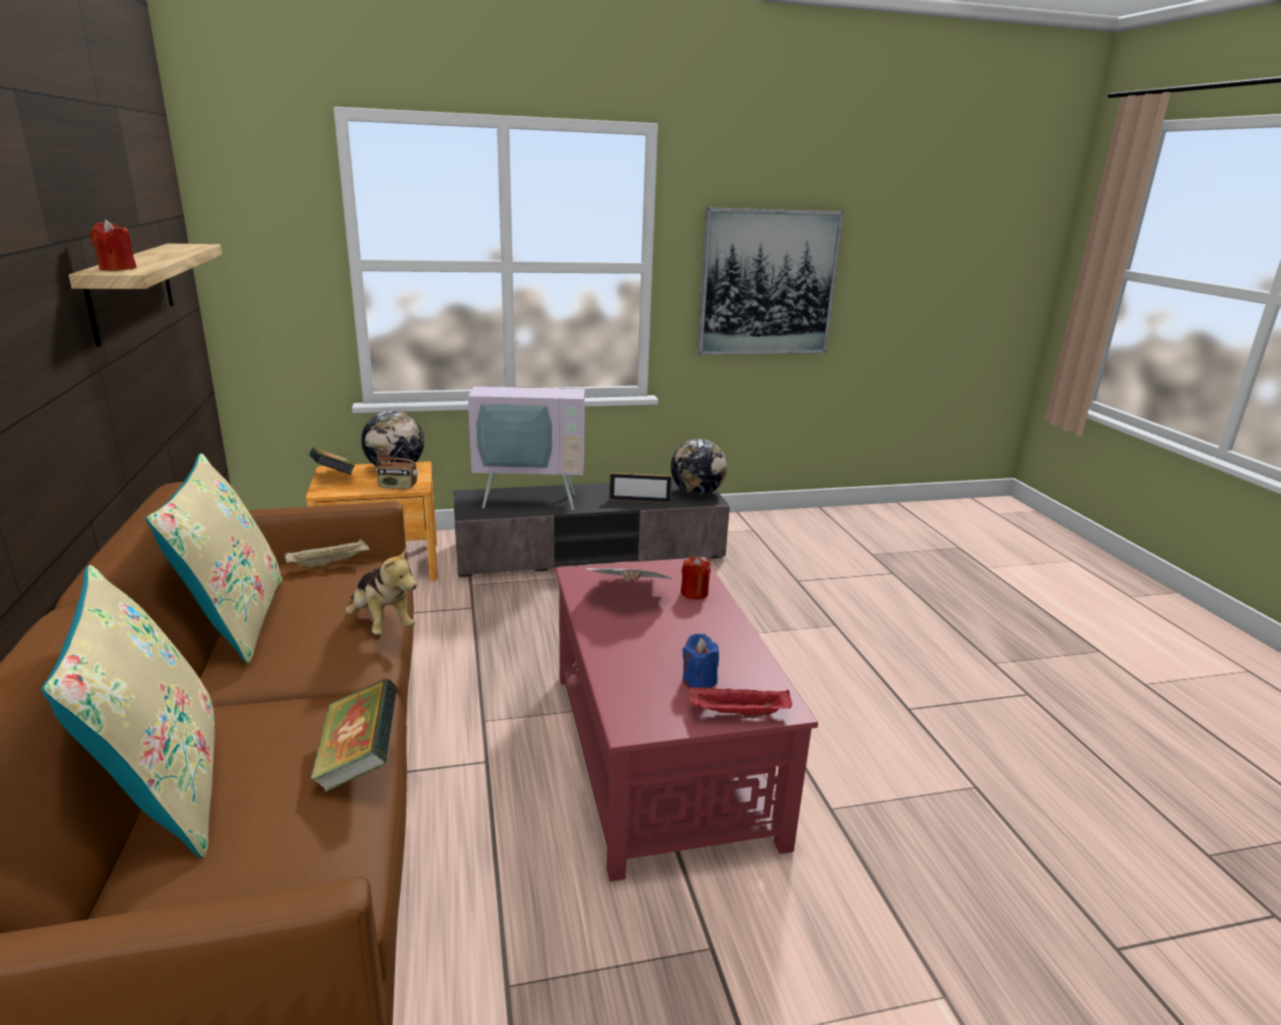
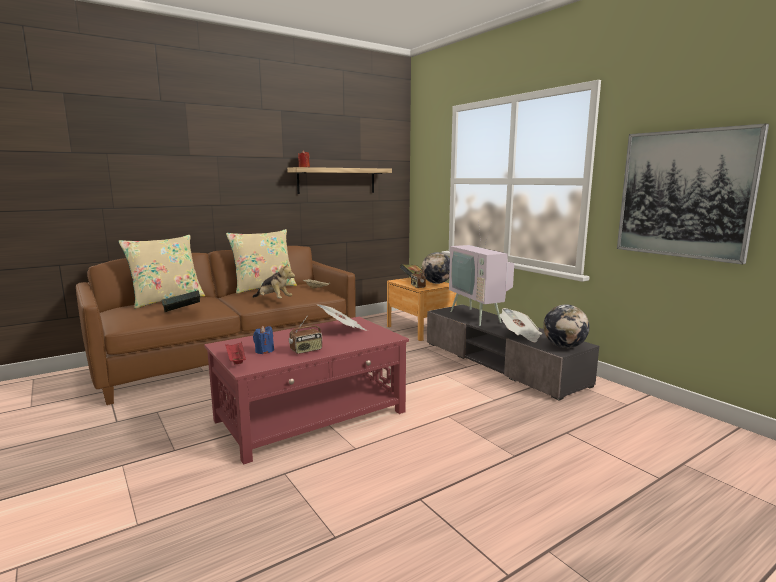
camera: 70 degrees right, 10 degrees down
plush toy [346,546,417,635] -> plush toy turned 90 degrees counterclockwise [252,263,295,298]
picture frame [609,473,672,503] -> newspaper [500,308,542,343]
red candle [681,556,711,600] -> none
none -> radio [289,315,322,354]

